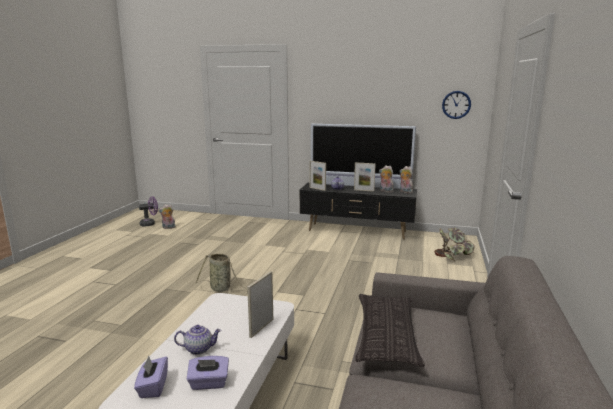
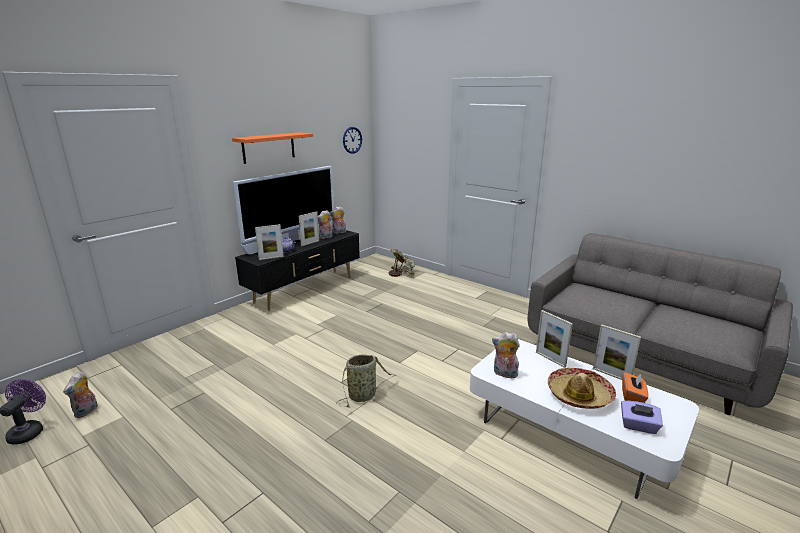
camera: 65 degrees left, 5 degrees up
teapot [174,325,221,355] -> hat [548,368,616,409]
purple tissue box [187,356,229,390] -> orange tissue box [622,372,648,403]
pillow [355,294,425,367] -> none
none -> orange shelf [232,132,313,164]
none -> plush toy [492,332,520,378]
none -> picture frame [593,324,641,380]

